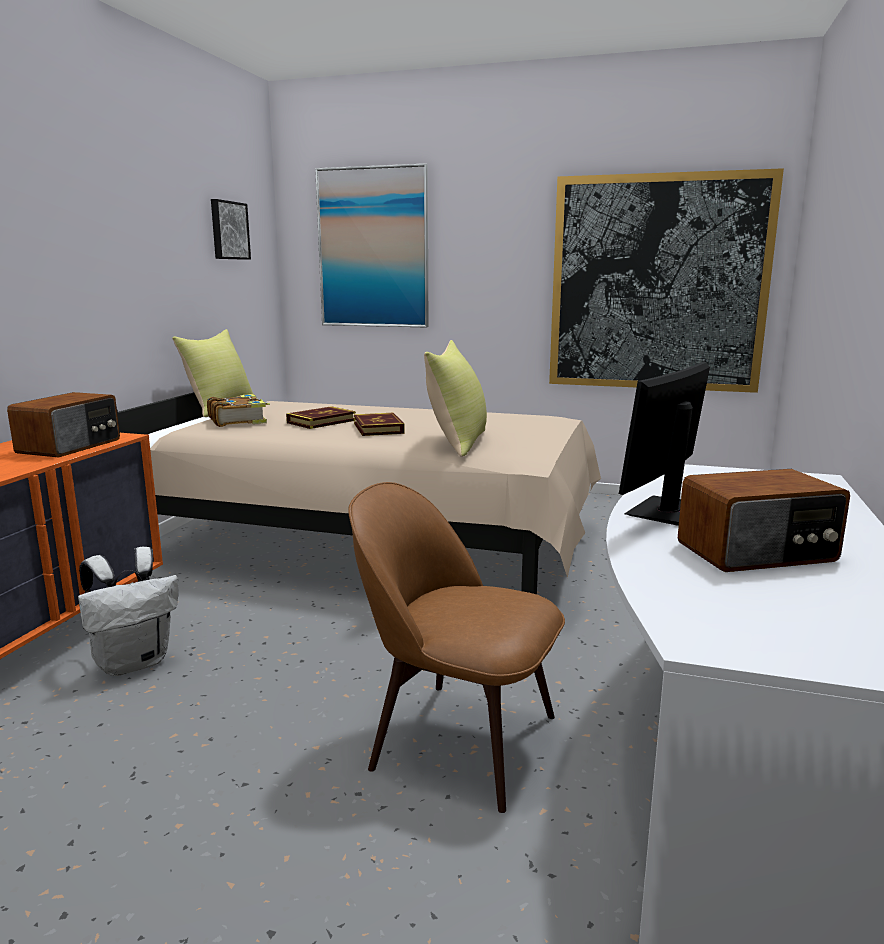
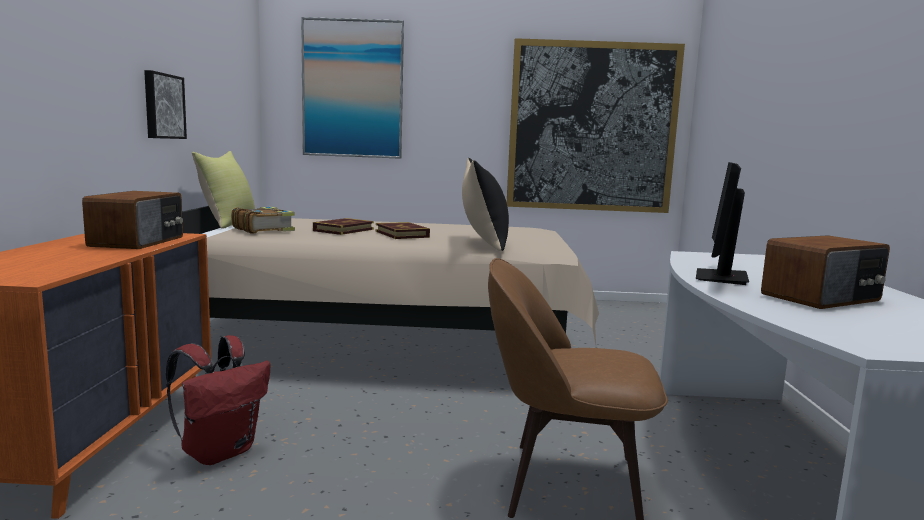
camera: 15 degrees left, 5 degrees down
white backpack [78,547,179,676] -> red backpack [166,335,271,465]
picture [211,199,251,260] -> picture moved to [144,70,187,139]
yellow pillow [424,340,487,457] -> black pillow [462,158,509,251]

